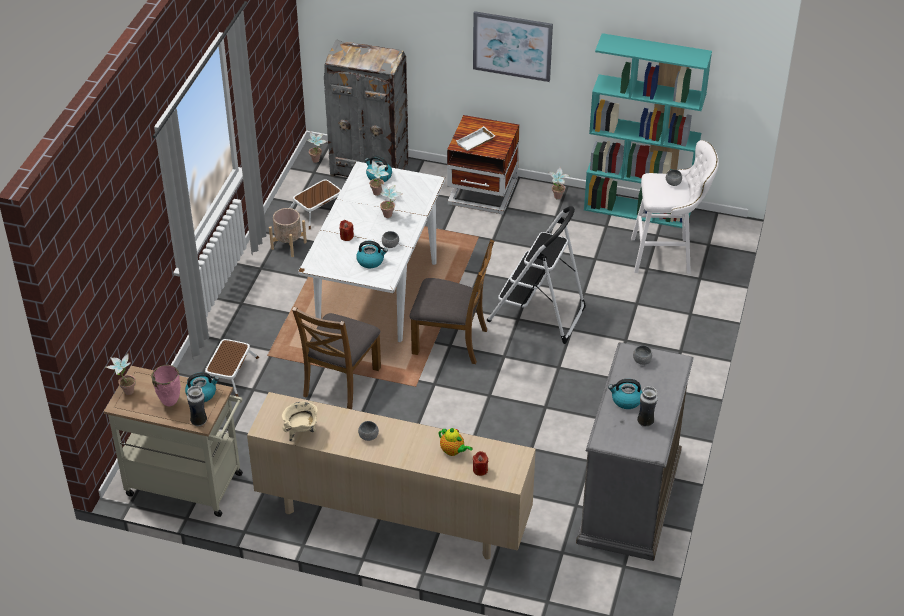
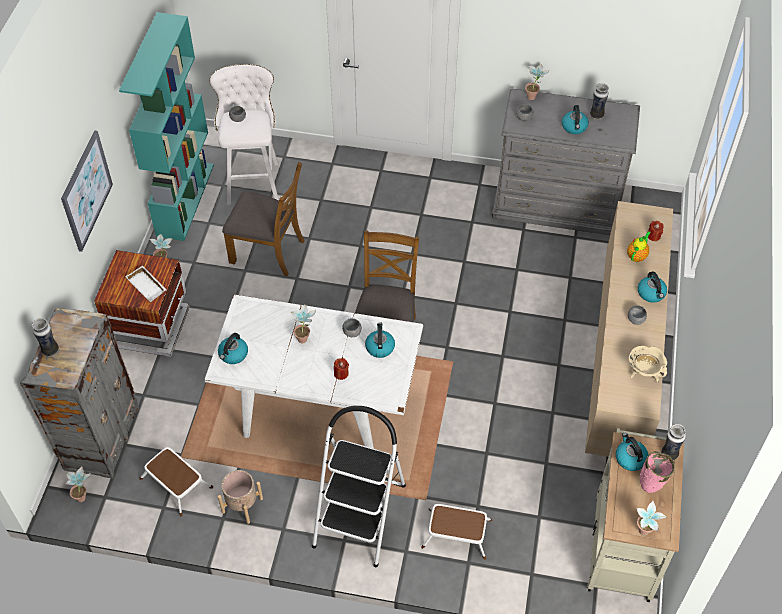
camera: 95 degrees left, 10 degrees up
brown chair [292,307,381,409] -> brown chair moved to [222,162,305,276]
potted plant [367,160,389,196] -> potted plant moved to [525,64,550,100]
step ladder [487,206,586,344] -> step ladder moved to [312,406,406,567]
none -> vase [32,318,59,357]
none -> kettle [638,272,667,303]

